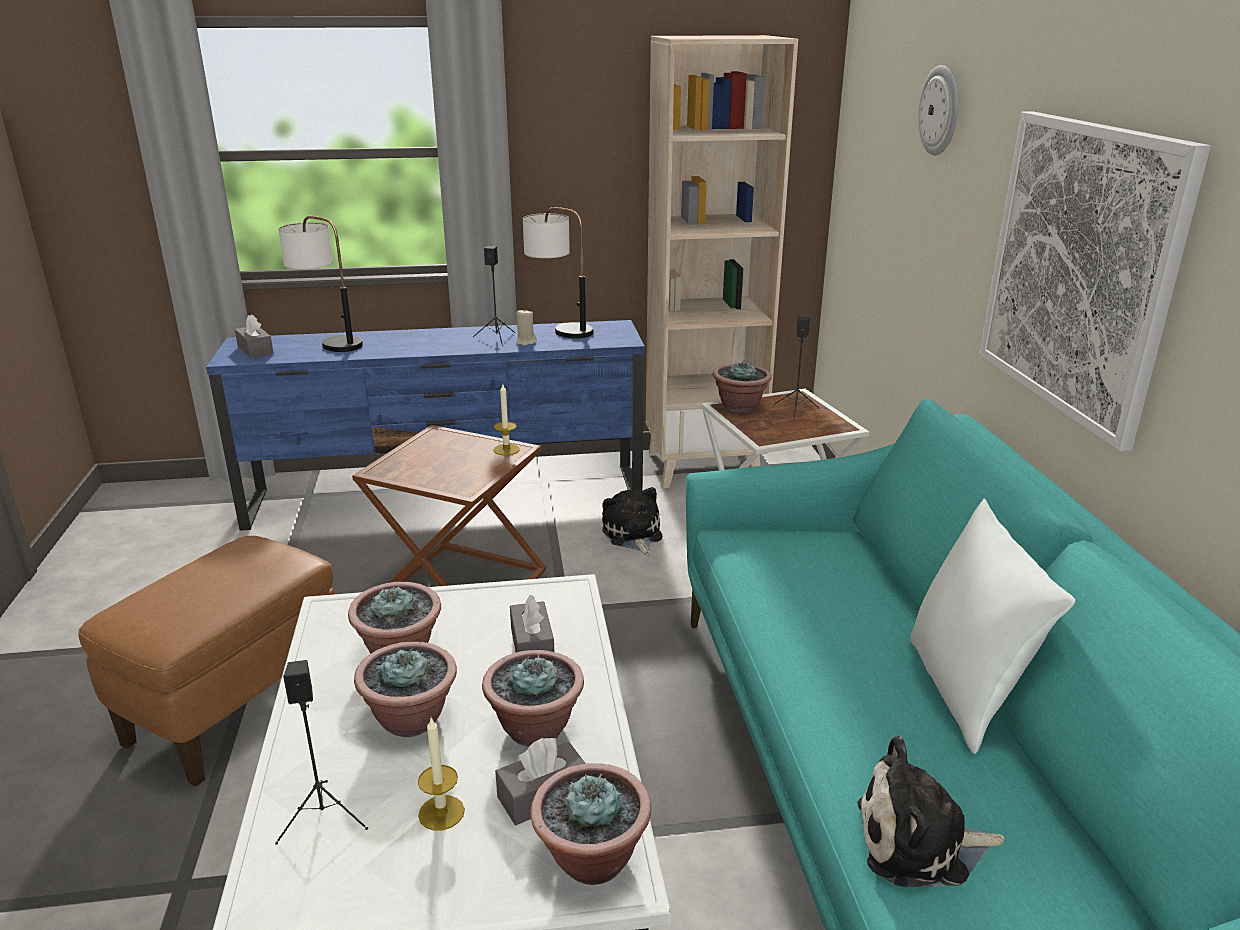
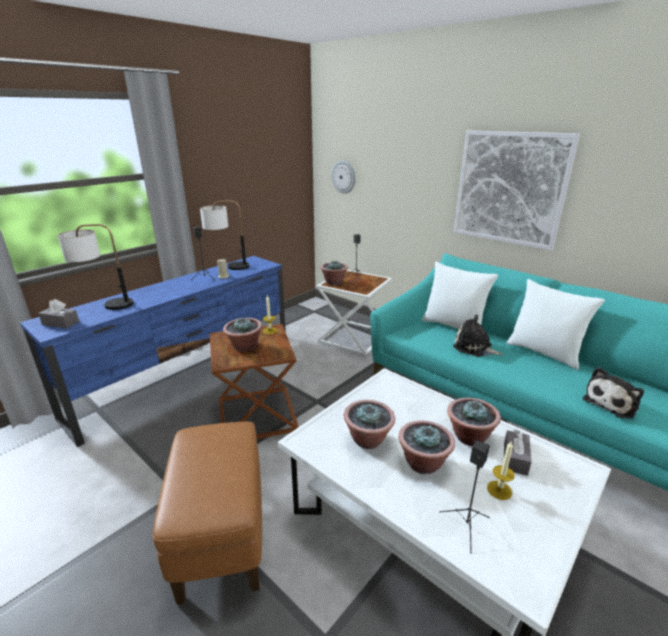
camera: 40 degrees left, 0 degrees up
grey tissue box [510,595,554,652] -> none
potted plant [530,763,651,885] -> potted plant moved to [223,317,262,352]
plush toy [602,487,662,556] -> plush toy moved to [453,315,503,357]
beige bookcase [646,35,798,488] -> none
wall clock [918,65,958,155] -> wall clock moved to [332,161,356,194]
none -> white pillow [422,262,498,329]

